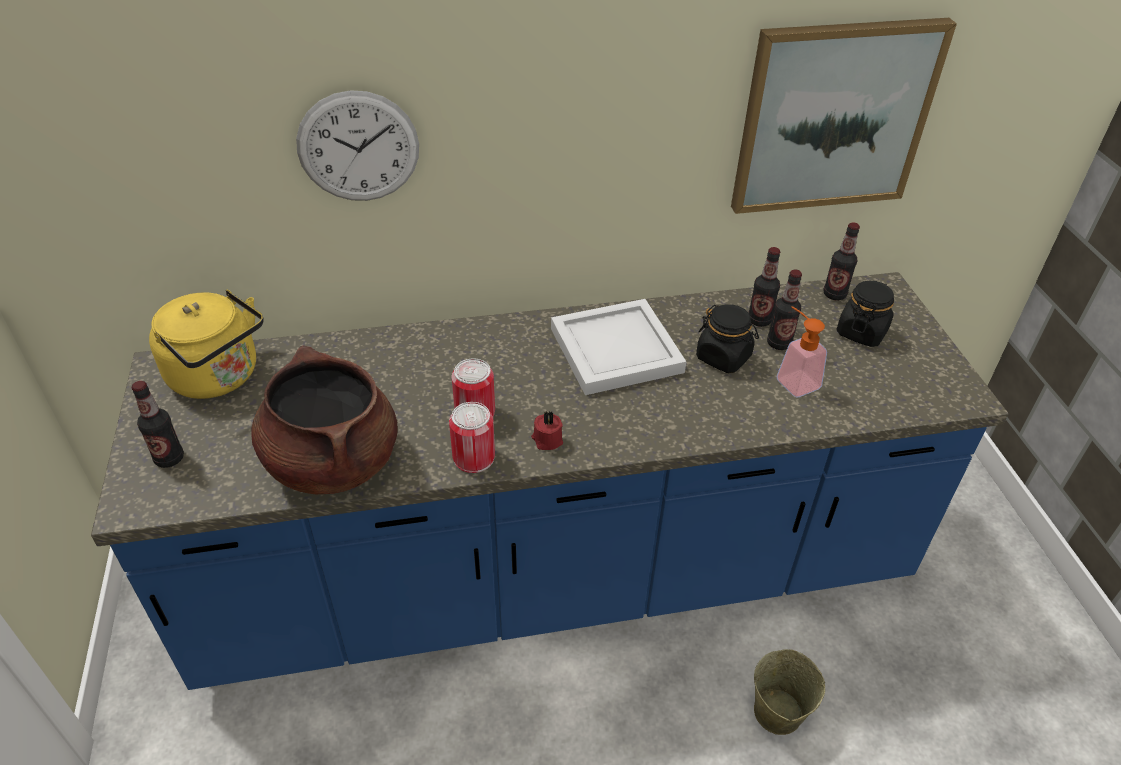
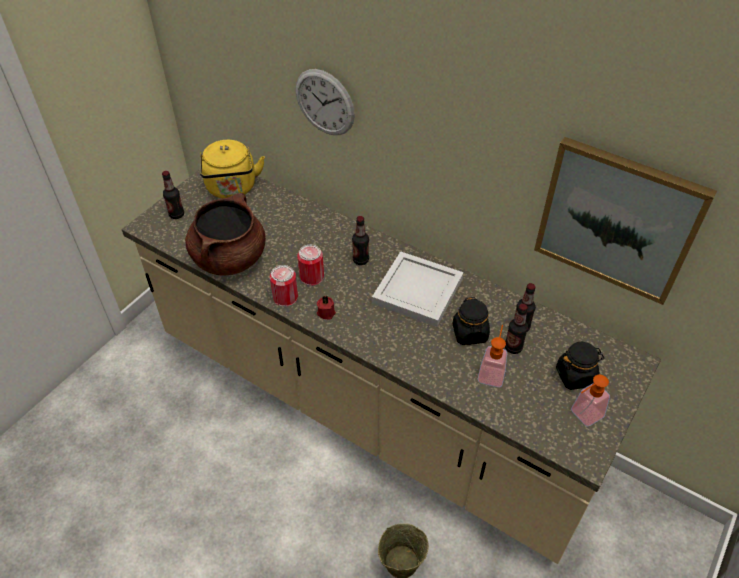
camera: 45 degrees right, 5 degrees up
blue counter [91,272,1009,690] -> beige counter [122,169,661,564]
bottle [823,222,860,300] -> bottle moved to [352,216,369,265]
none -> soap dispenser [571,375,610,427]

